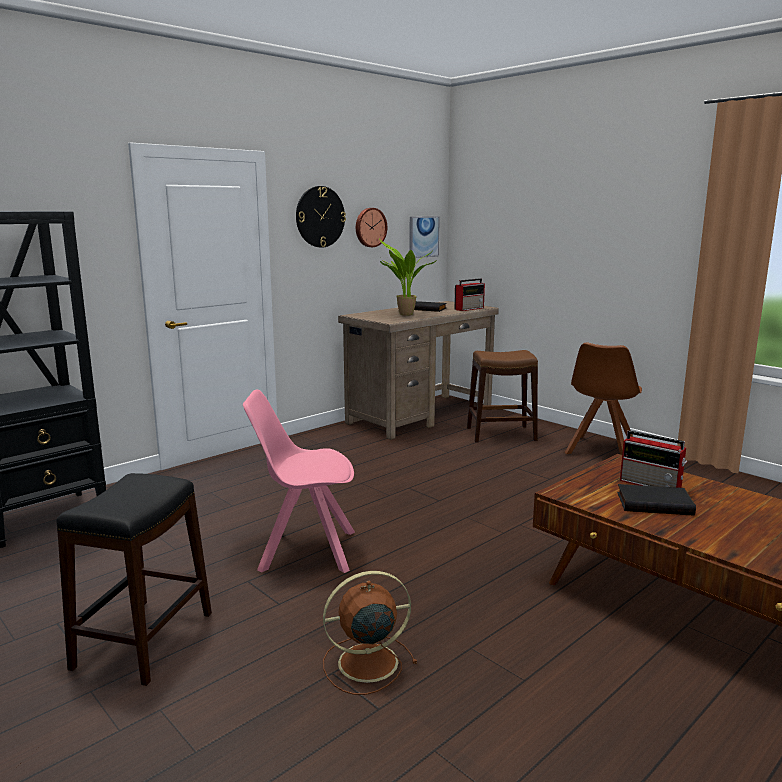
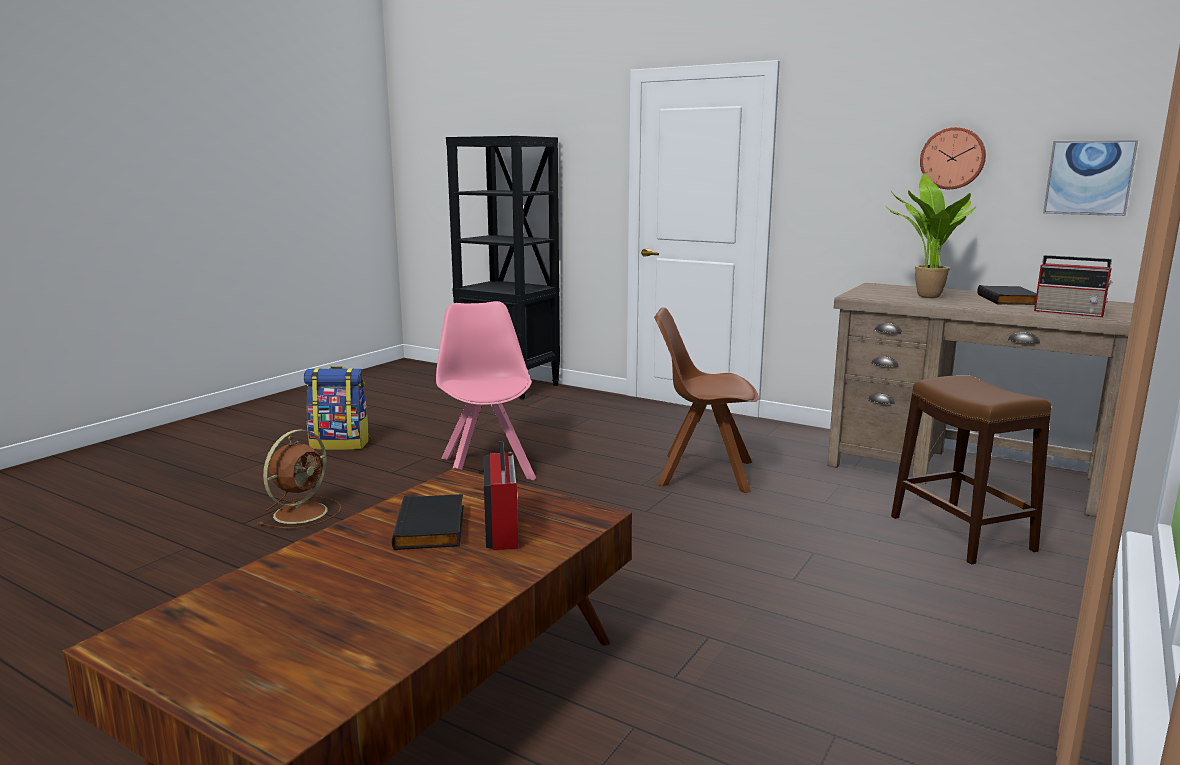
camera: 75 degrees right, 0 degrees up
black stool [56,473,212,686] -> backpack [304,366,370,450]
wall clock [296,186,346,248] -> none
brown fan [323,571,417,695] -> brown fan turned 60 degrees clockwise [258,429,341,529]
brown chair [565,342,642,455] -> brown chair moved to [654,307,759,493]
radio [620,430,687,488] -> radio turned 150 degrees clockwise [484,442,518,550]

